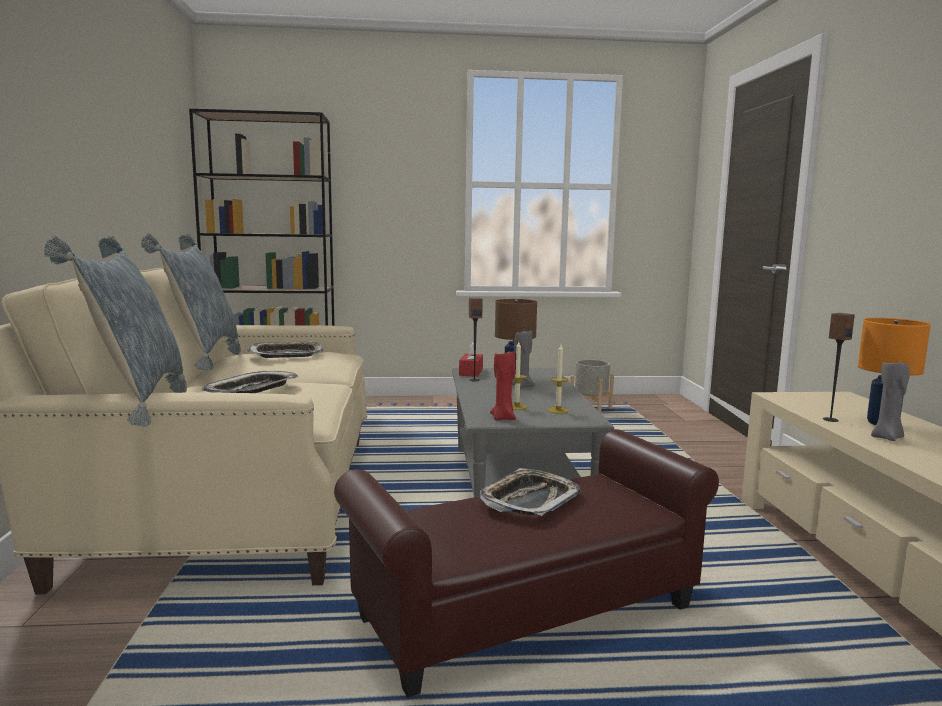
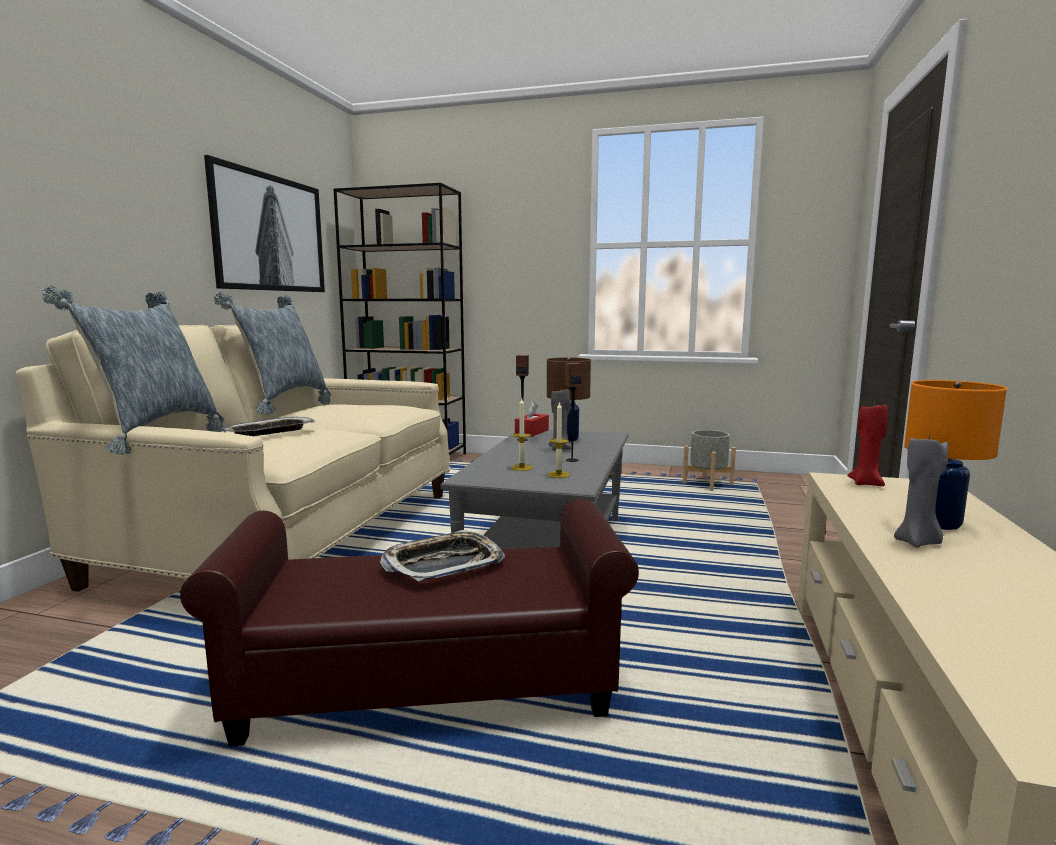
camera: 20 degrees right, 0 degrees up
tray [247,341,323,358] -> none
red candle [490,352,516,420] -> red candle moved to [847,401,888,486]
speaker [823,313,855,422] -> speaker moved to [565,362,582,462]
none -> picture [204,155,325,292]

